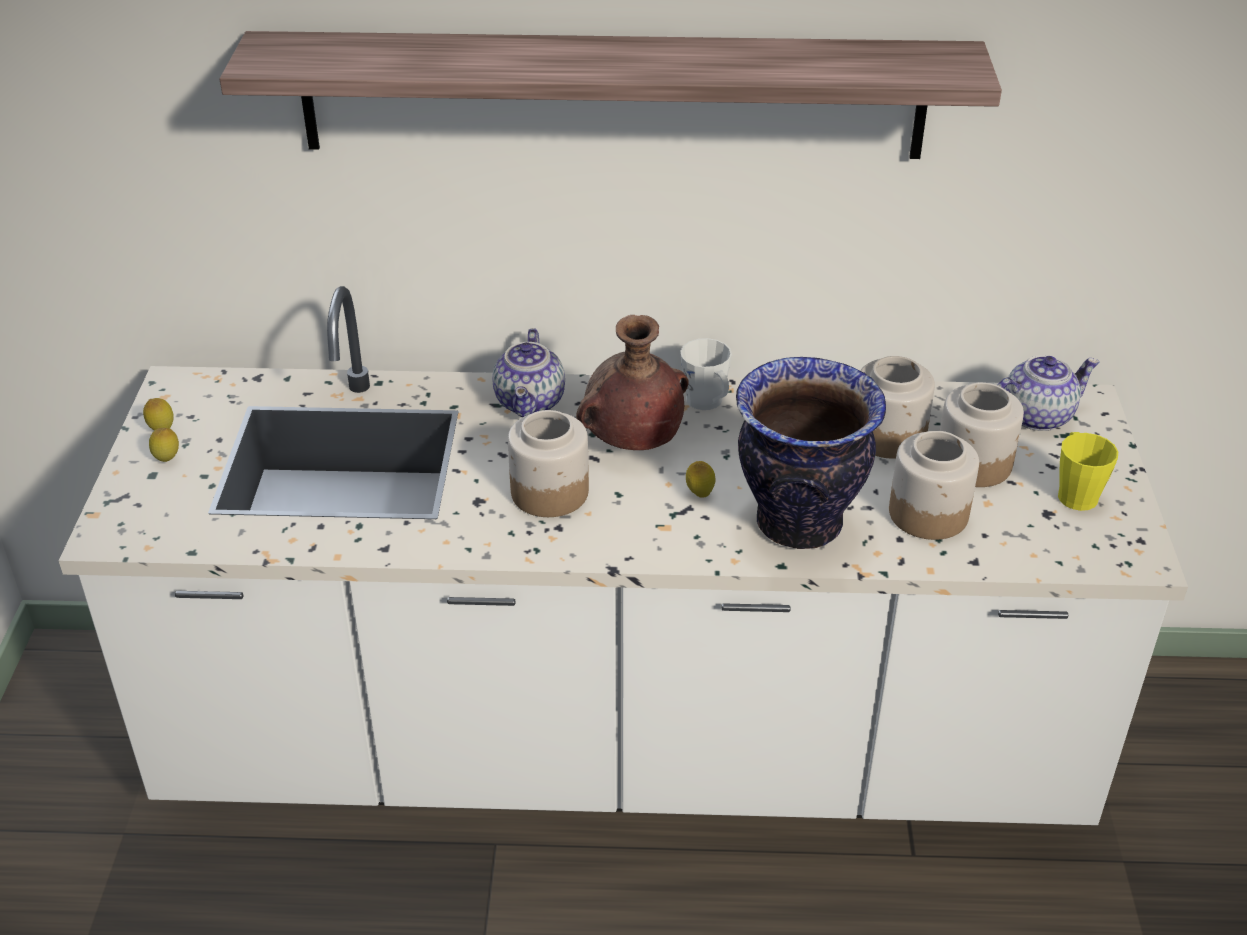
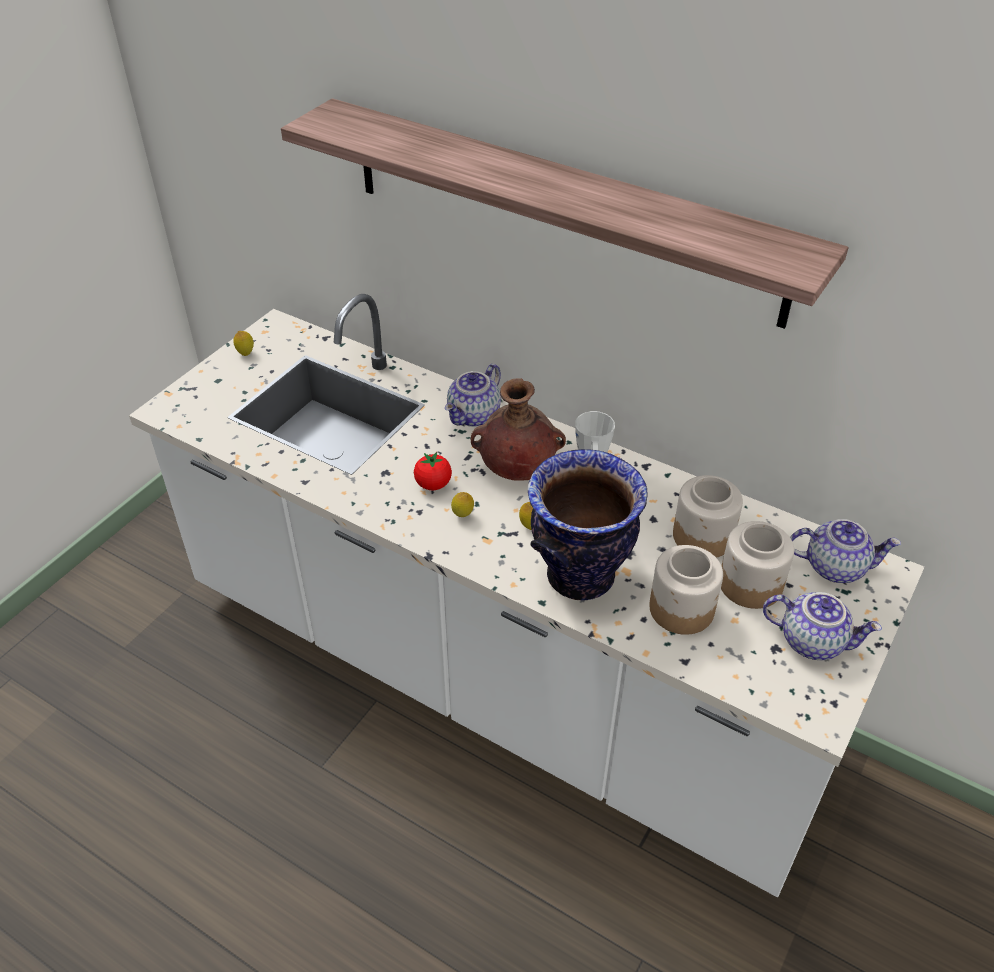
camera: 30 degrees right, 5 degrees up
lemon [149,428,179,462] -> lemon moved to [451,492,474,517]
jar [508,410,589,517] -> tomato [414,452,452,490]
yellow mug [1058,432,1118,511] -> teapot [763,592,882,660]

